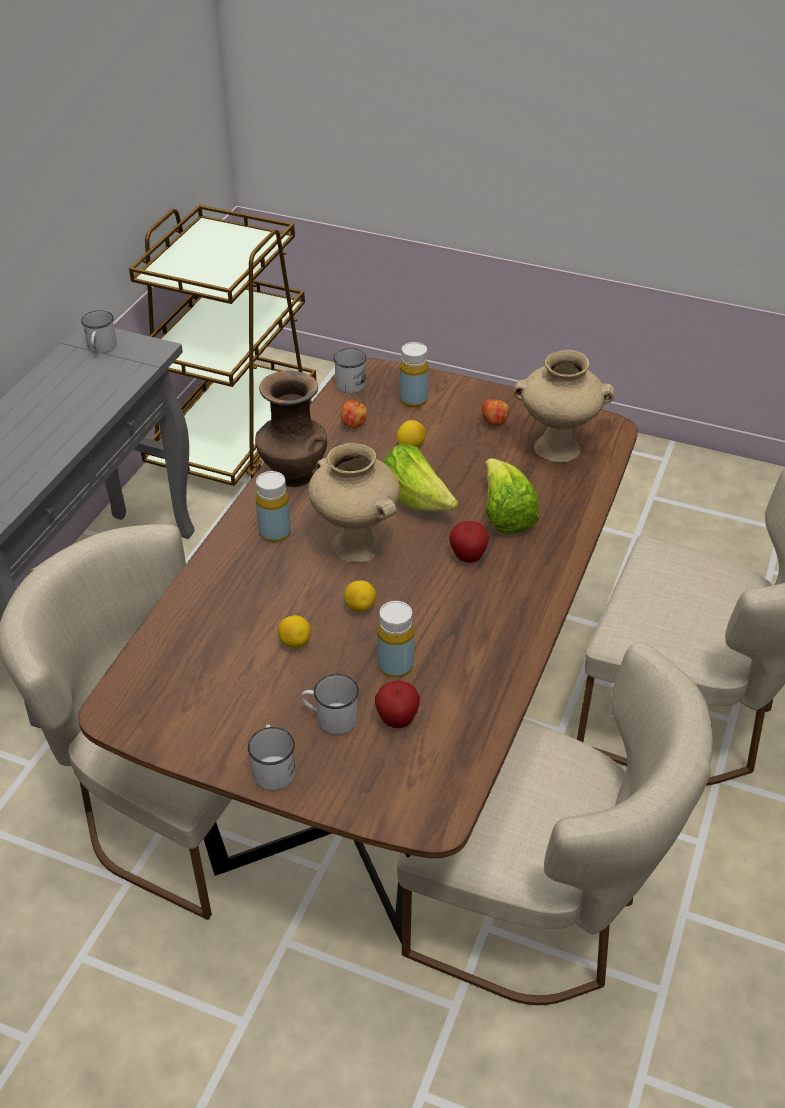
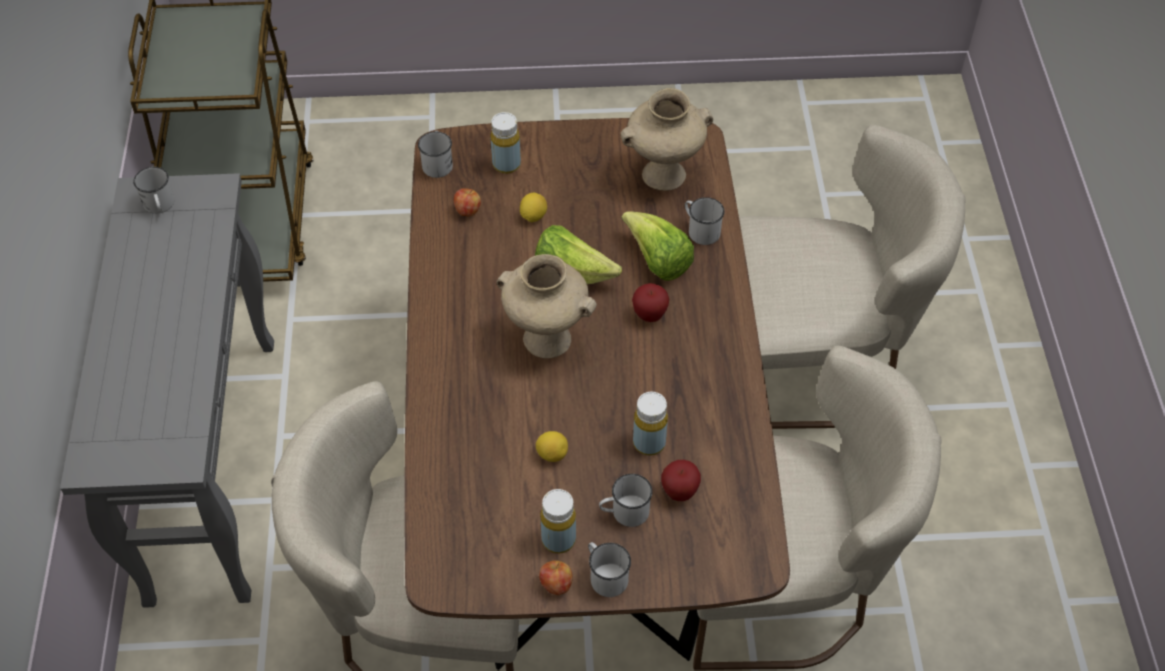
camera: 25 degrees left, 10 degrees up
brown vase [255,371,327,487] -> none
yellow bottle [256,471,291,543] -> yellow bottle moved to [540,489,576,554]
lemon [344,580,376,612] -> none
apple [482,398,509,426] -> apple moved to [539,560,573,595]
none -> white mug [685,197,725,245]

